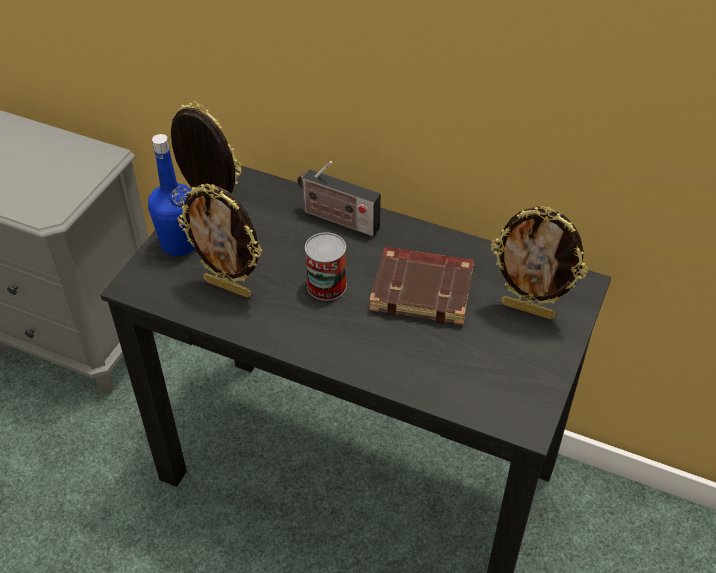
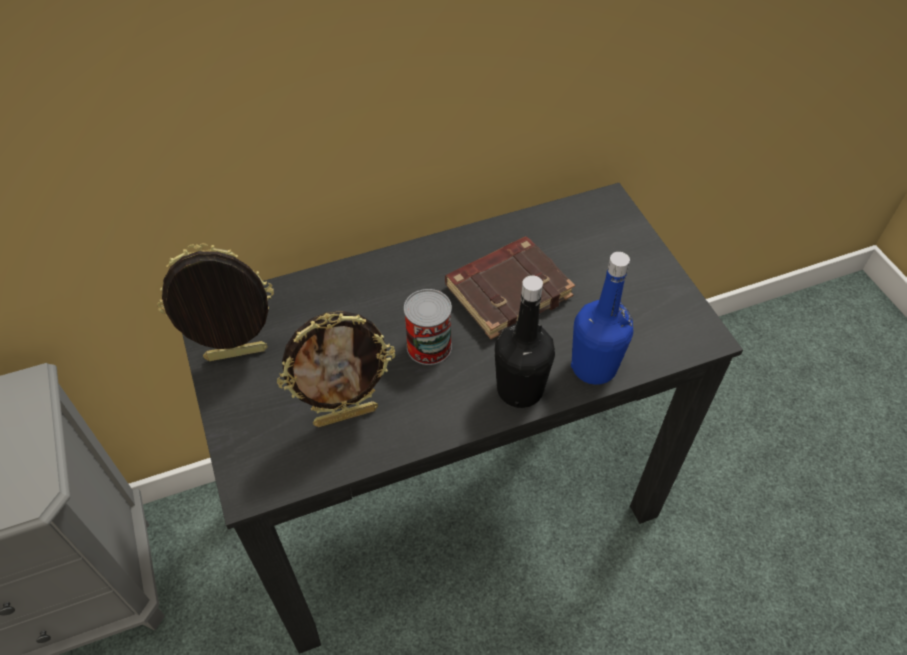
camera: 45 degrees left, 5 degrees up
blue bottle [148,134,195,256] -> blue bottle moved to [571,252,633,385]
radio [297,161,381,237] -> none
picture frame [491,206,588,319] -> none
none -> black bottle [494,275,555,408]

